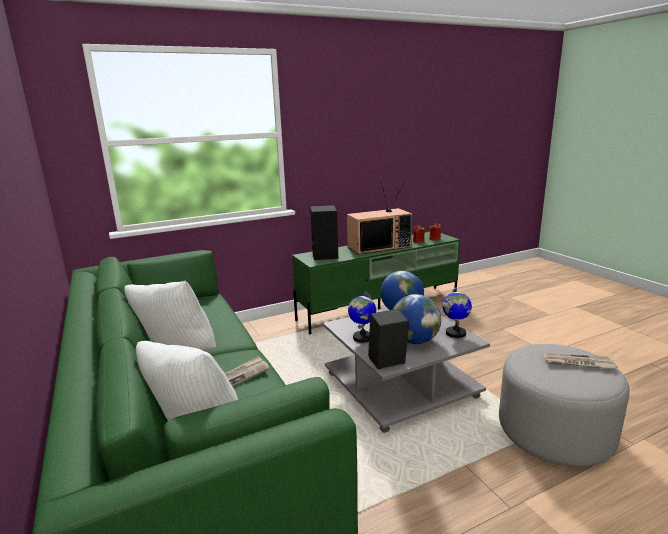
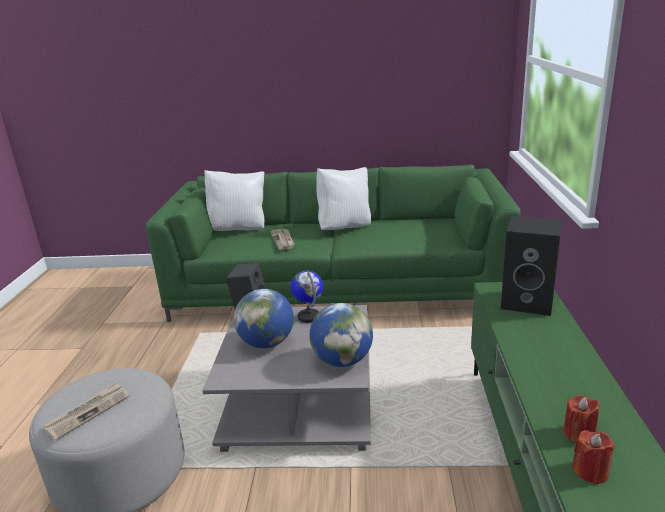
camera: 120 degrees right, 5 degrees up
television [347,178,412,255] -> none
globe [443,287,472,338] -> none

